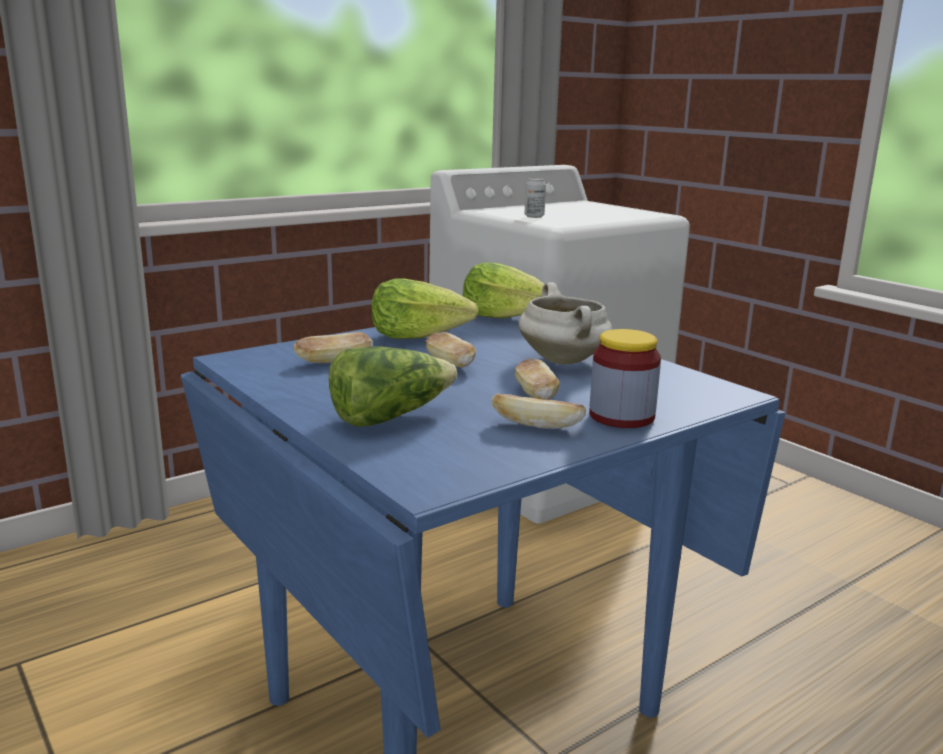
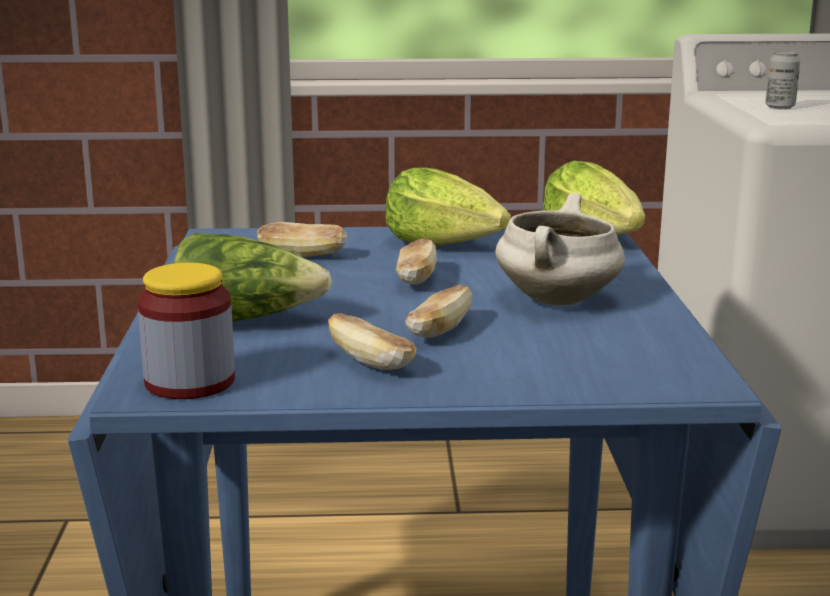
camera: 35 degrees right, 0 degrees up
jar [589,329,661,428] -> jar moved to [138,263,235,399]

